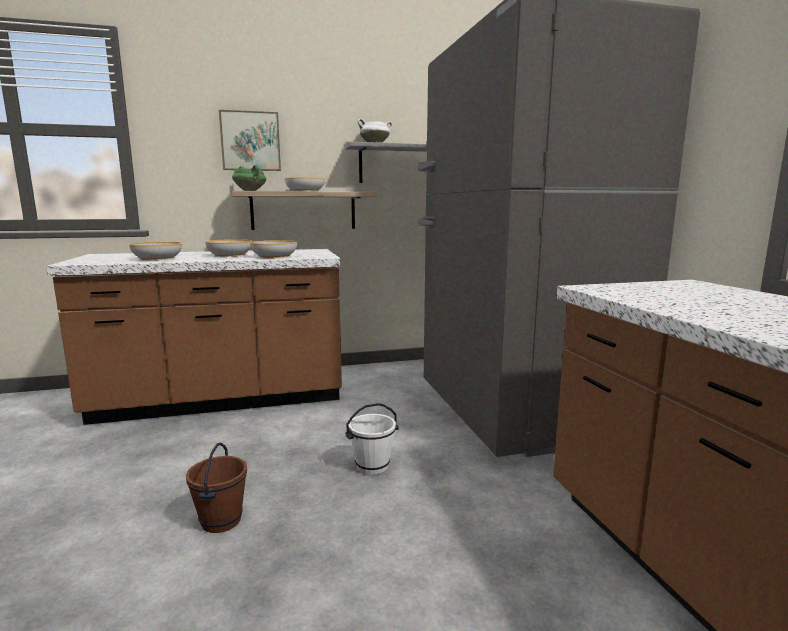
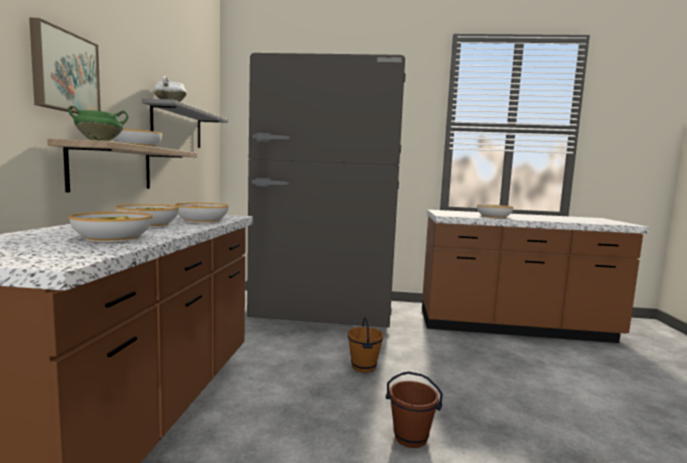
camera: 70 degrees left, 5 degrees down
white bucket [345,403,399,475] -> brown bucket [348,317,383,373]
none -> bowl [477,204,514,218]

